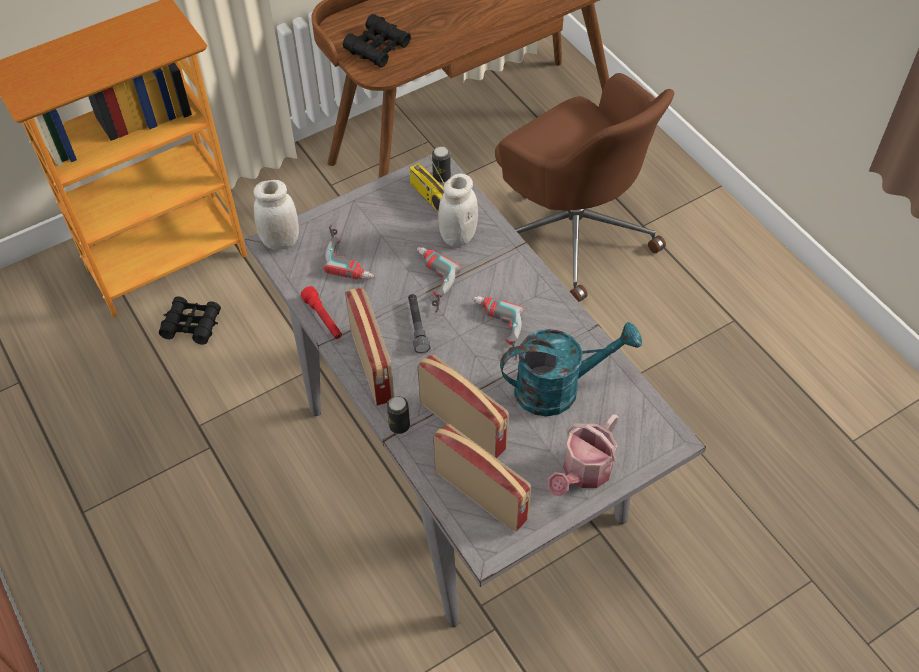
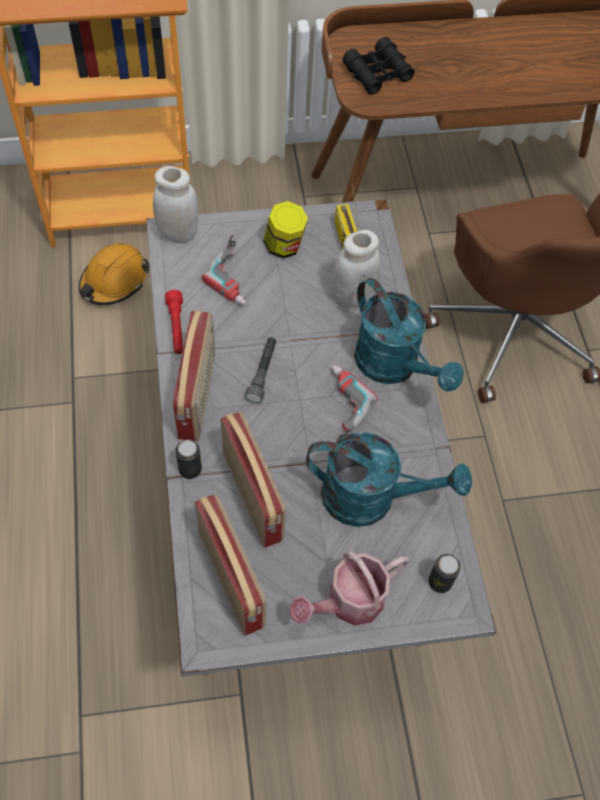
camera: 20 degrees right, 5 degrees up
black binoculars [159,296,221,345] -> orange hard hat [79,243,150,305]
power drill [417,247,461,313] -> none
can [432,146,451,182] -> can moved to [428,554,461,593]
none -> jar [263,201,308,258]
none -> turquoise watering can [354,278,464,392]

